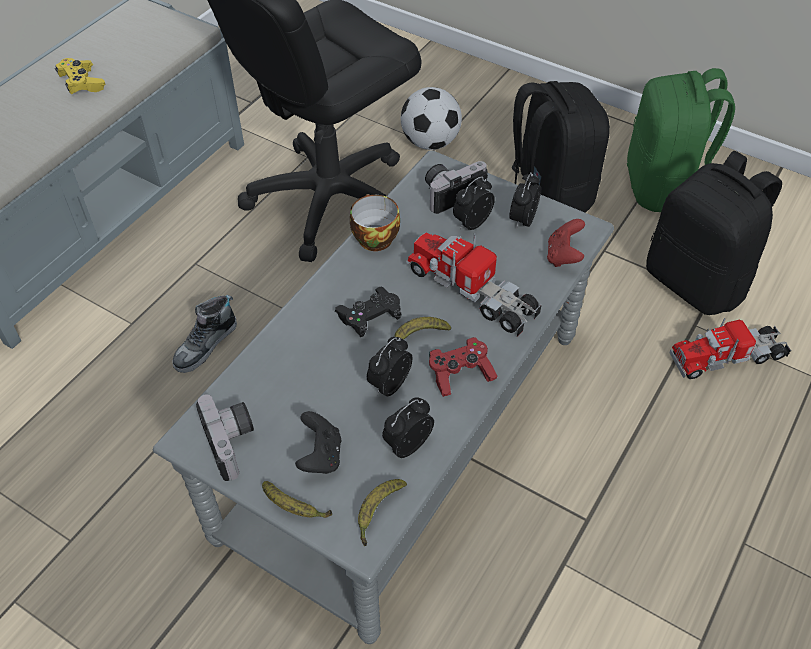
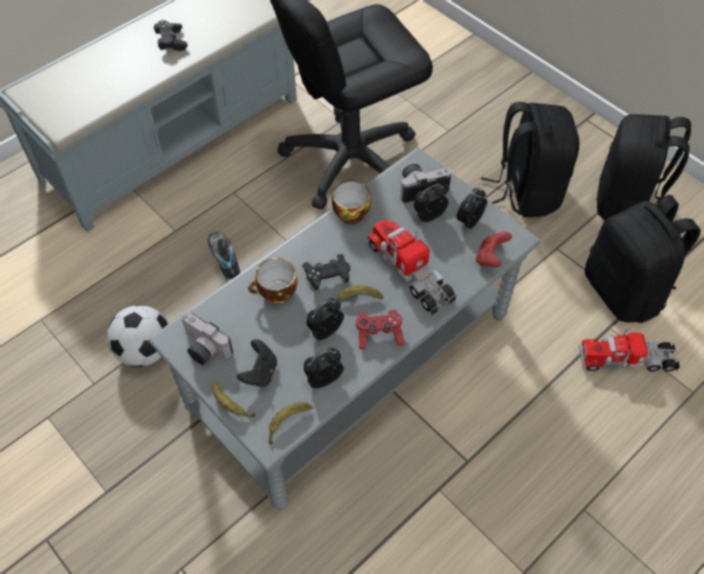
camera: 15 degrees right, 5 degrees up
yellow game controller [55,58,105,94] -> black game controller [153,20,188,51]
shoe [173,295,237,373] -> shoe turned 105 degrees clockwise [208,232,241,282]
camera [196,394,254,481] -> camera turned 135 degrees clockwise [180,311,233,365]
football [401,87,462,150] -> football moved to [107,305,168,367]
green backpack [627,68,735,212] -> black backpack [597,114,691,220]
none -> cup [248,258,298,304]

